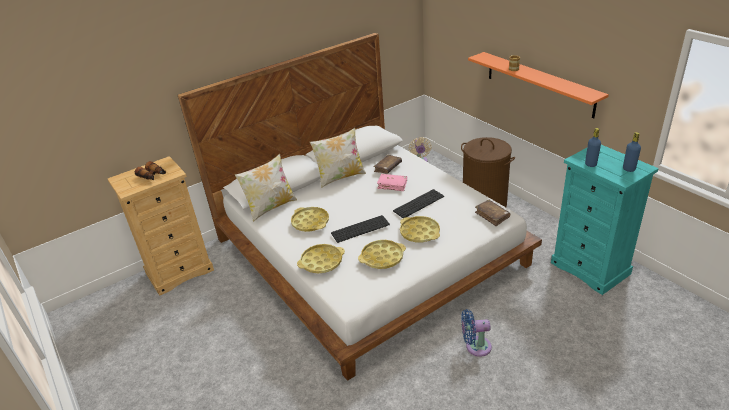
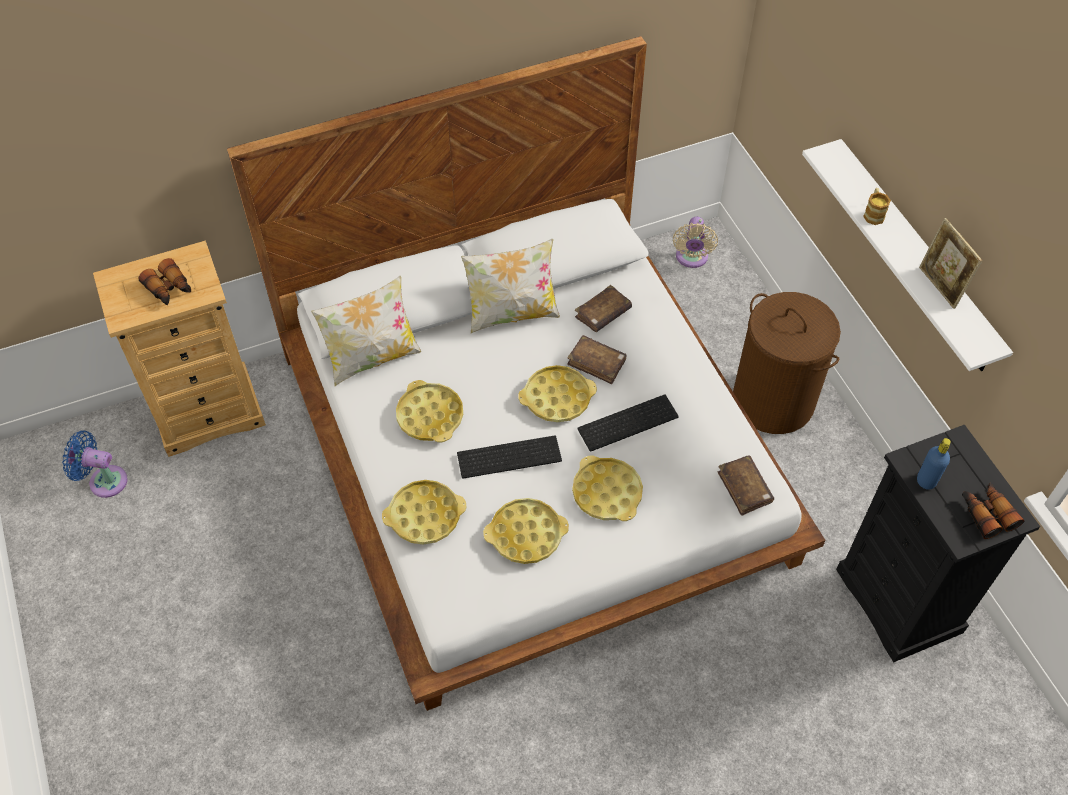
camera: 10 degrees right, 20 degrees up
pink book [377,174,407,191] -> brown book [567,335,627,384]
blue fan [461,309,492,357] -> blue fan moved to [62,430,128,498]
orange shelf [468,52,609,118] -> white shelf [802,139,1013,371]
turquoise dresser [551,145,659,295] -> black dresser [836,425,1040,662]
blue bottle [623,132,641,172] -> binoculars [962,482,1024,539]
none -> yellow tray [518,365,597,422]
none -> picture frame [919,218,983,309]

